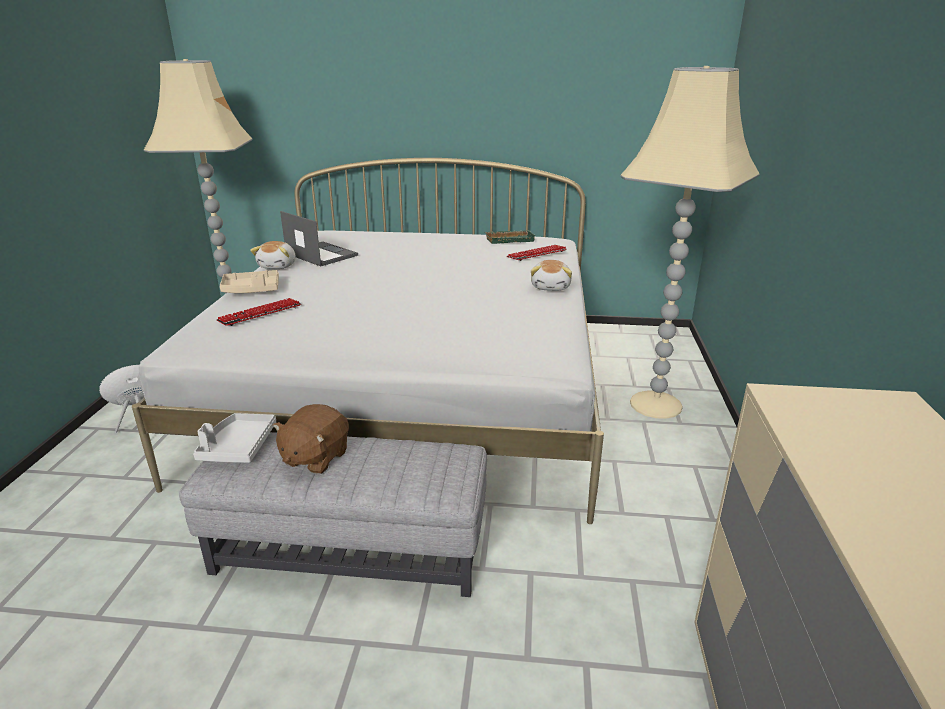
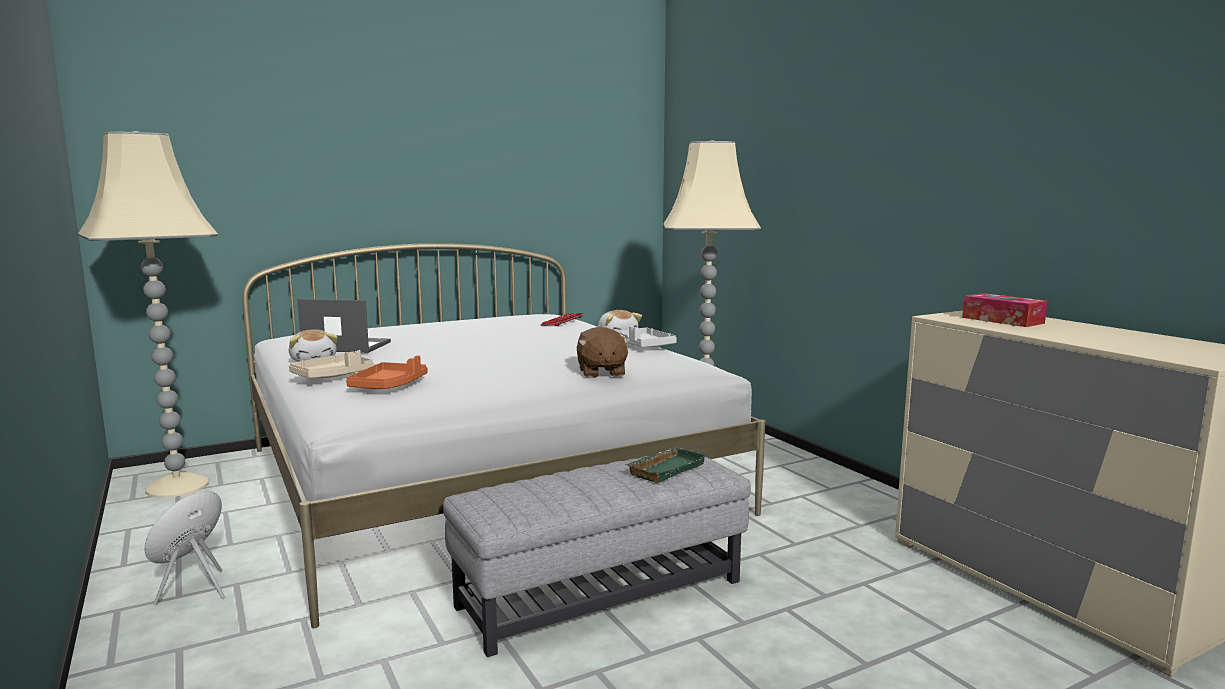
camera: 35 degrees left, 15 degrees down
grey tray [193,413,276,463] -> grey tray moved to [619,326,677,347]
keyboard [217,298,301,326] -> orange tray [346,355,427,389]
brown plush toy [272,404,349,474] -> brown plush toy moved to [577,327,631,378]
green tray [484,230,536,244] -> green tray moved to [625,447,707,483]
none -> tissue box [962,293,1047,327]

